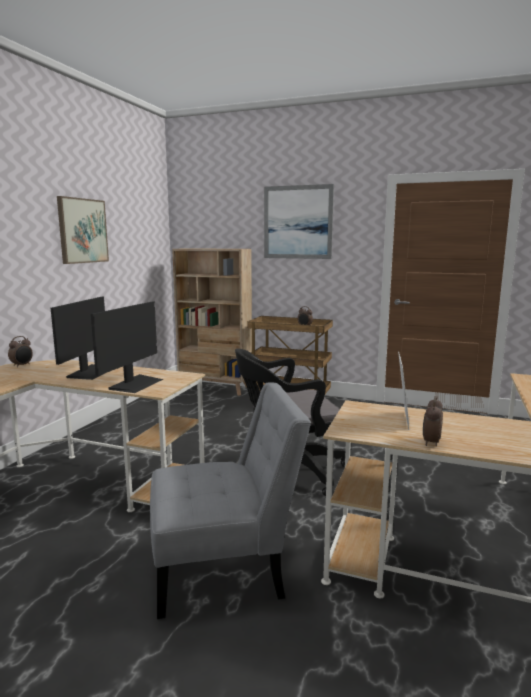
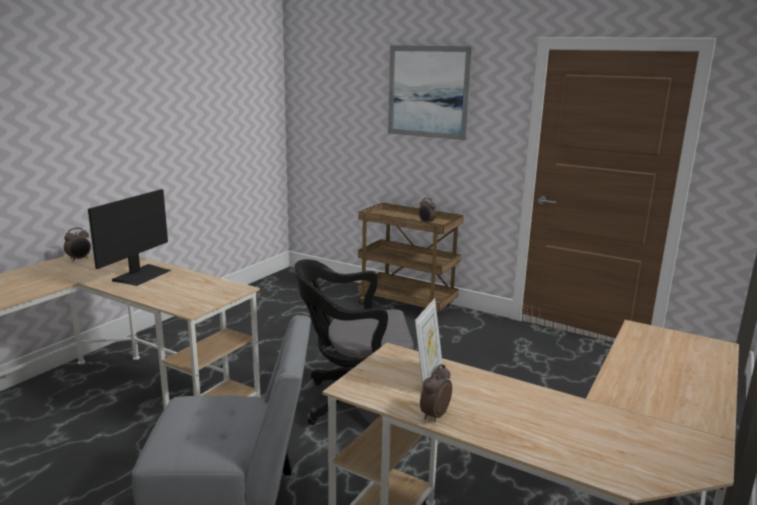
camera: 10 degrees right, 5 degrees up
picture [57,196,109,264] -> none
monitor [91,301,164,393] -> none
beige bookcase [172,248,252,396] -> none

